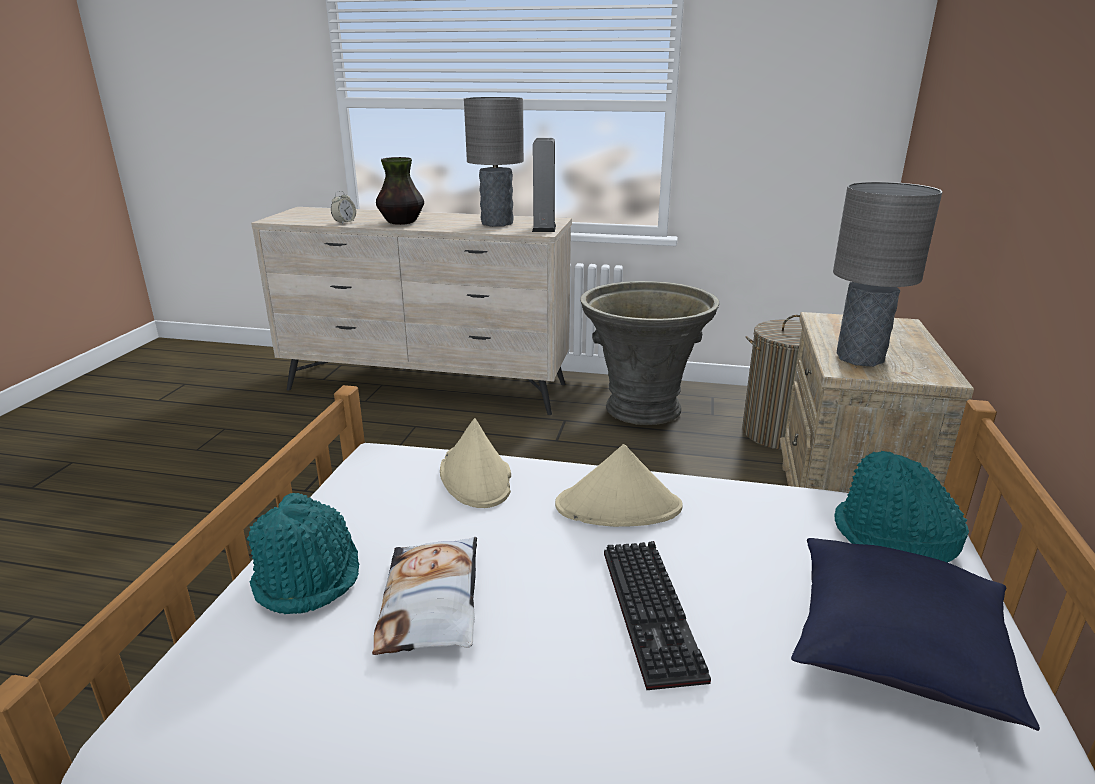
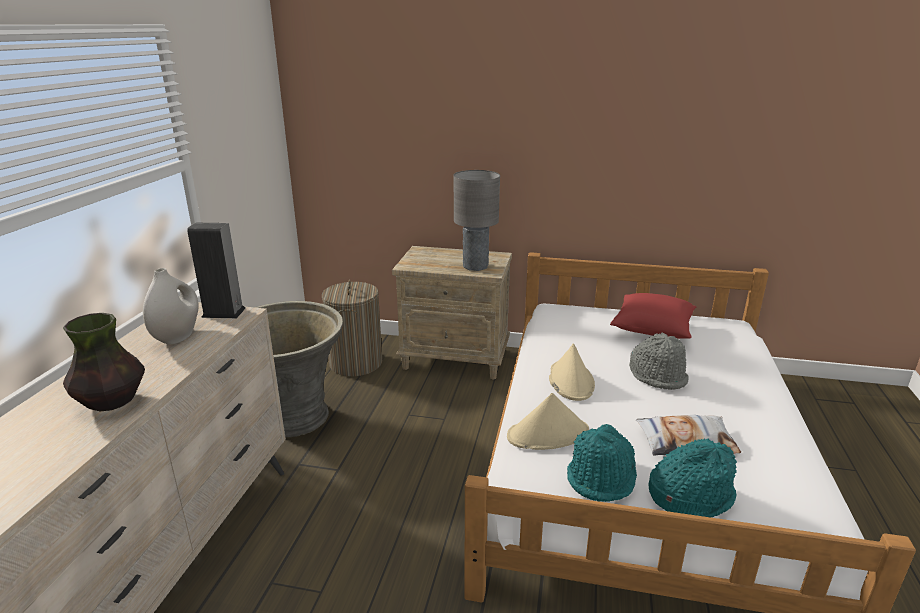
camera: 90 degrees left, 0 degrees up
alarm clock [331,191,356,224] -> none
grey table lamp [464,97,524,227] -> white vase [143,268,199,344]
keyboard [604,541,711,690] -> grey hat [629,333,689,390]
blue pillow [791,538,1040,731] -> red pillow [610,293,696,339]
turquoise hat [835,451,969,563] -> turquoise hat moved to [567,424,637,502]

